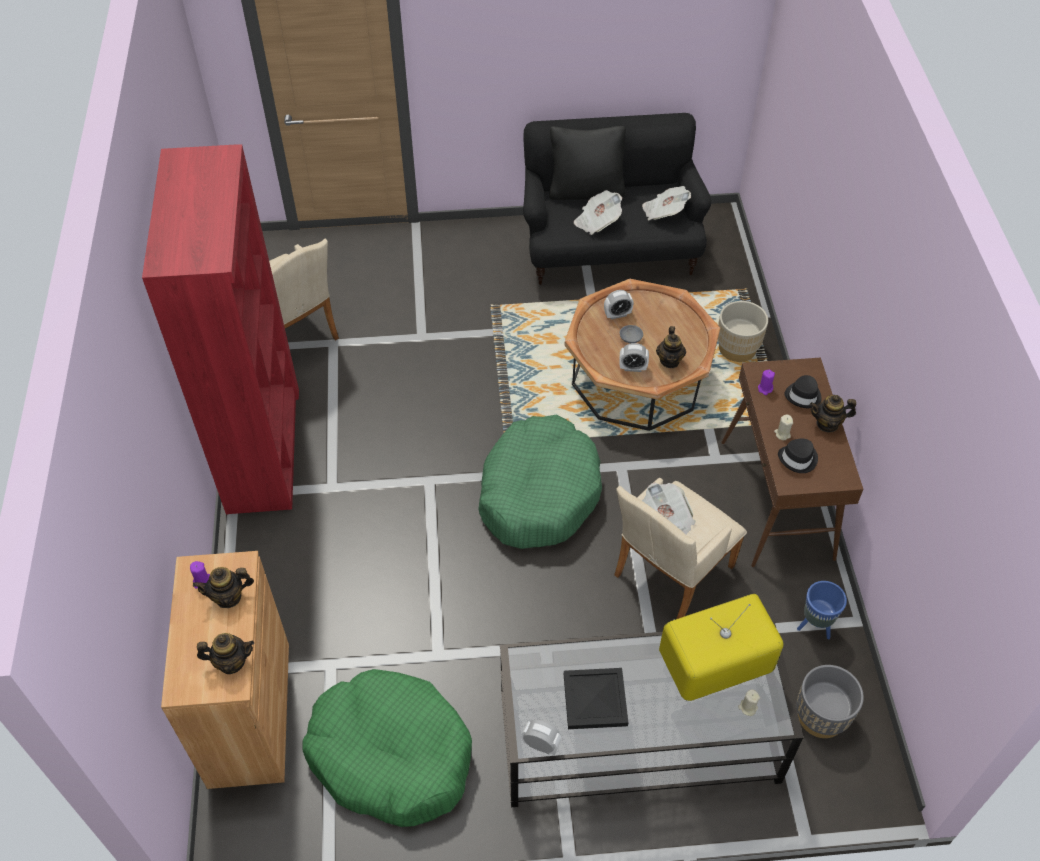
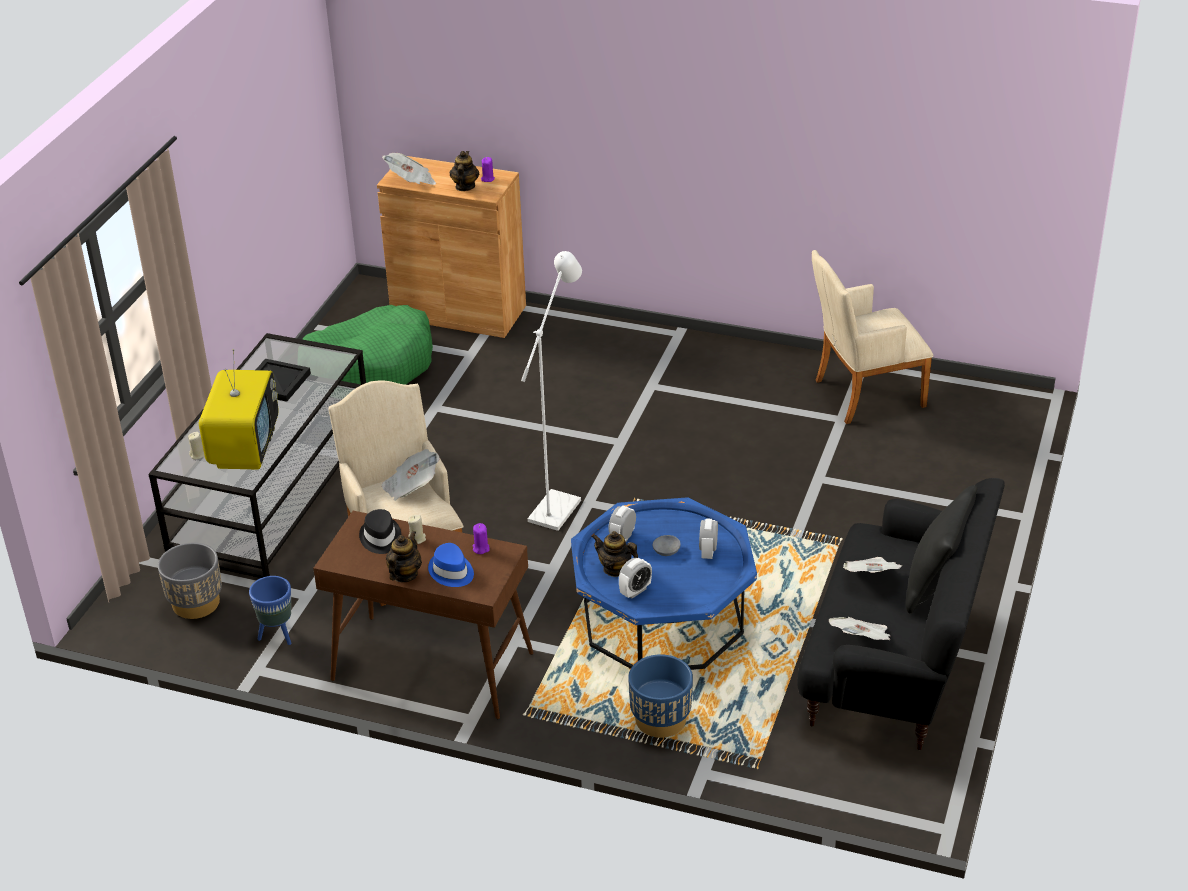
camera: 115 degrees right, 15 degrees down
red bookcase [142,144,299,514] -> none
teapot [197,633,254,674] -> newspaper [382,153,436,185]
green dog bed [478,414,602,549] -> white floor lamp [521,251,582,531]
alarm clock [522,720,561,755] -> alarm clock moved to [619,558,652,599]
brown coffee table [565,279,720,431] -> blue coffee table [571,497,757,670]
beige planter [718,301,768,362] -> blue planter [628,654,693,738]
black hat [784,375,822,408] -> blue hat [428,543,474,587]

